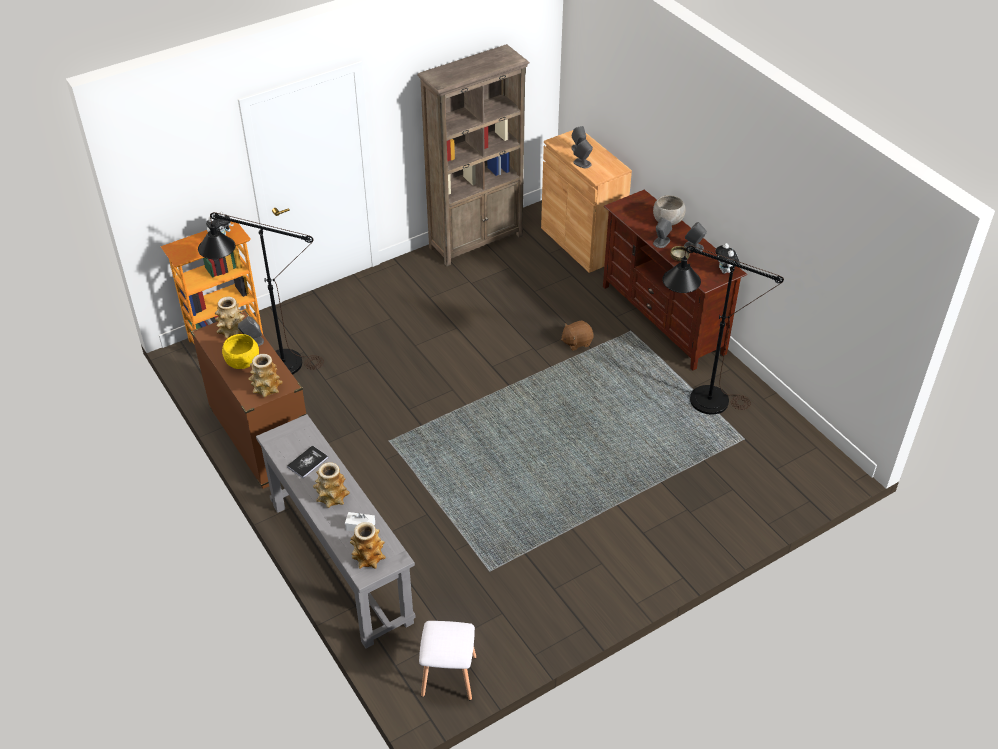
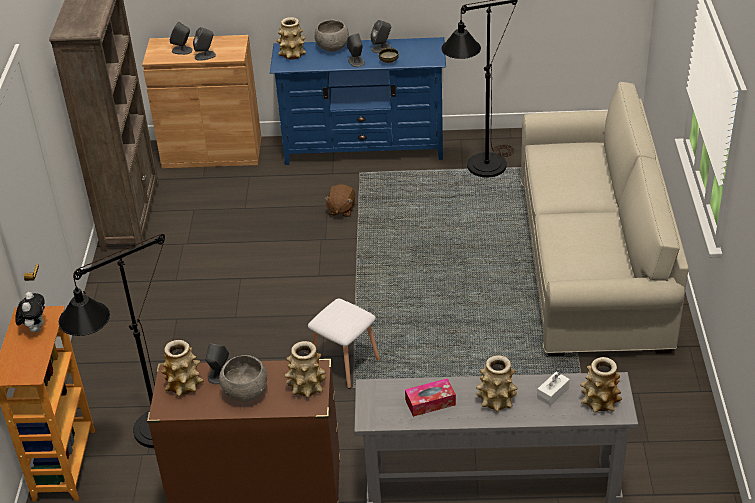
camera: 55 degrees left, 5 degrees down
yellow bowl [222,334,259,369] -> grey bowl [219,355,267,402]
book [287,445,328,478] -> tissue box [405,378,456,417]
white stool [419,621,476,700] -> white stool moved to [308,299,380,389]
brown tv stand [603,190,747,371] -> blue tv stand [270,37,446,165]
plush toy [715,243,740,274] -> none
none -> vase [277,17,306,60]
none -> beige sofa [521,81,689,356]

